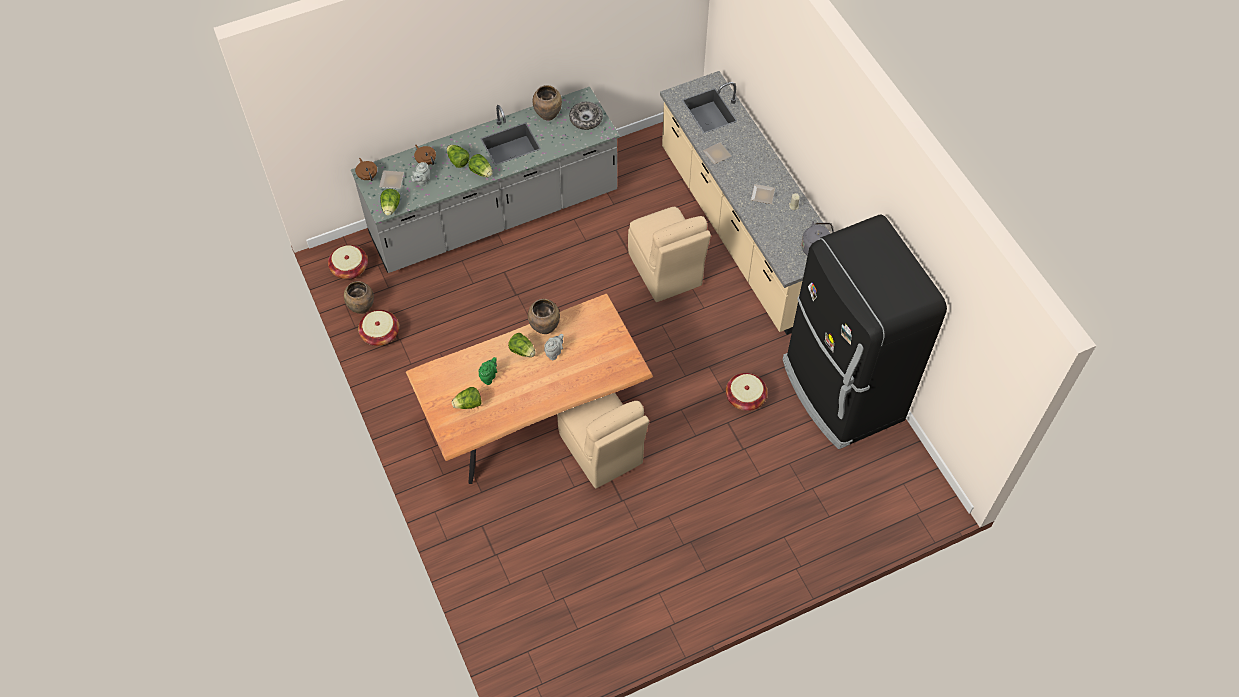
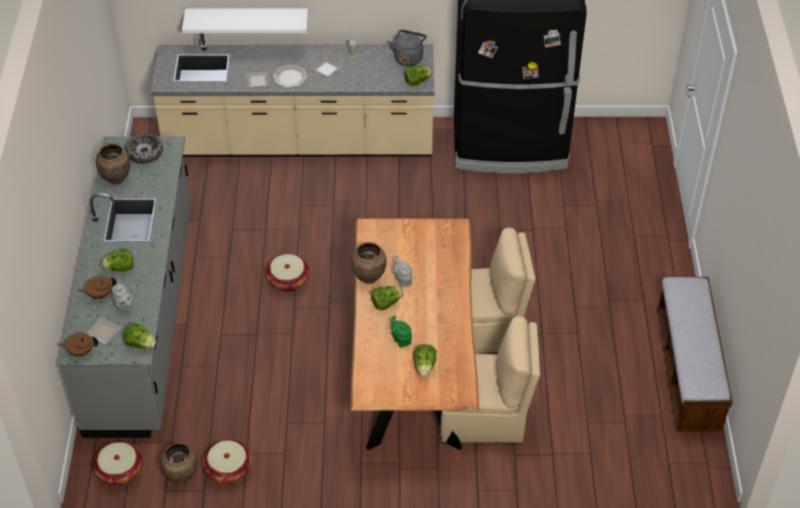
camera: 65 degrees left, 10 degrees down
lettuce [468,154,493,177] -> lettuce moved to [404,66,432,86]
beige chair [628,207,711,302] -> beige chair moved to [440,316,540,443]
basket [726,373,767,411] -> basket moved to [266,254,310,292]
none -> white shelf [182,8,308,33]
none -> plate [273,65,308,88]
none -> bench [657,277,733,432]

